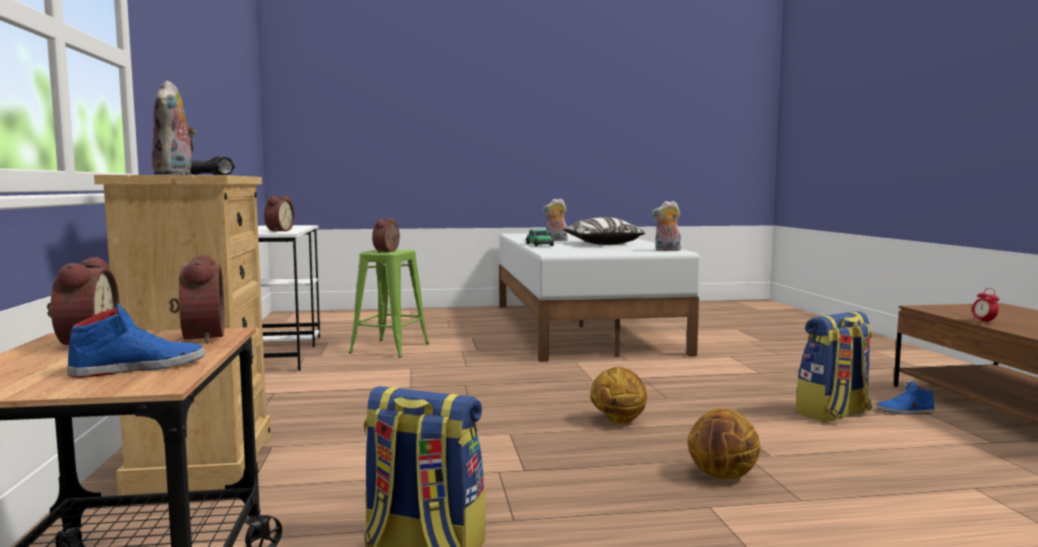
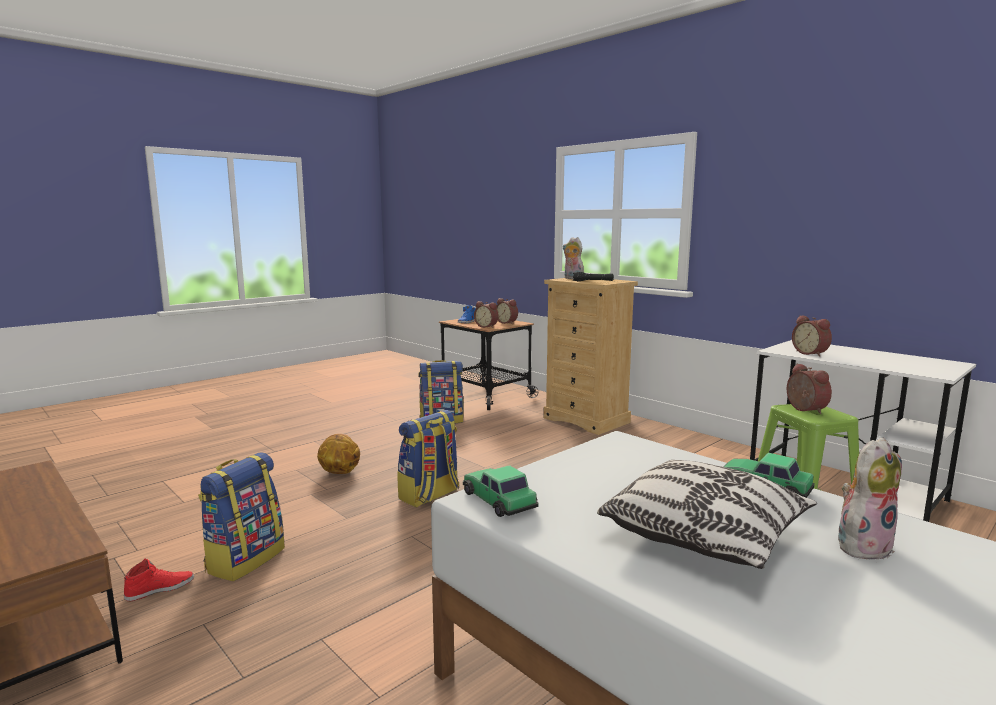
camera: 145 degrees right, 5 degrees up
basketball [590,367,647,424] -> backpack [398,410,459,508]
plush toy [652,201,681,251] -> toy car [463,465,539,517]
blue shoe [876,381,935,415] -> red shoe [124,558,194,601]
alarm clock [972,288,1000,324] -> none

